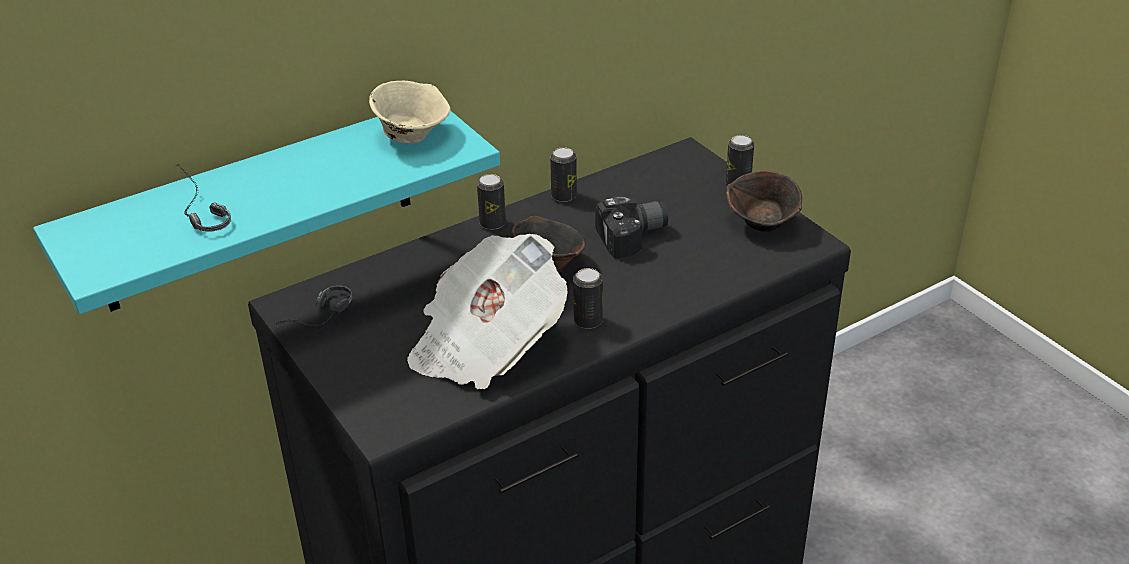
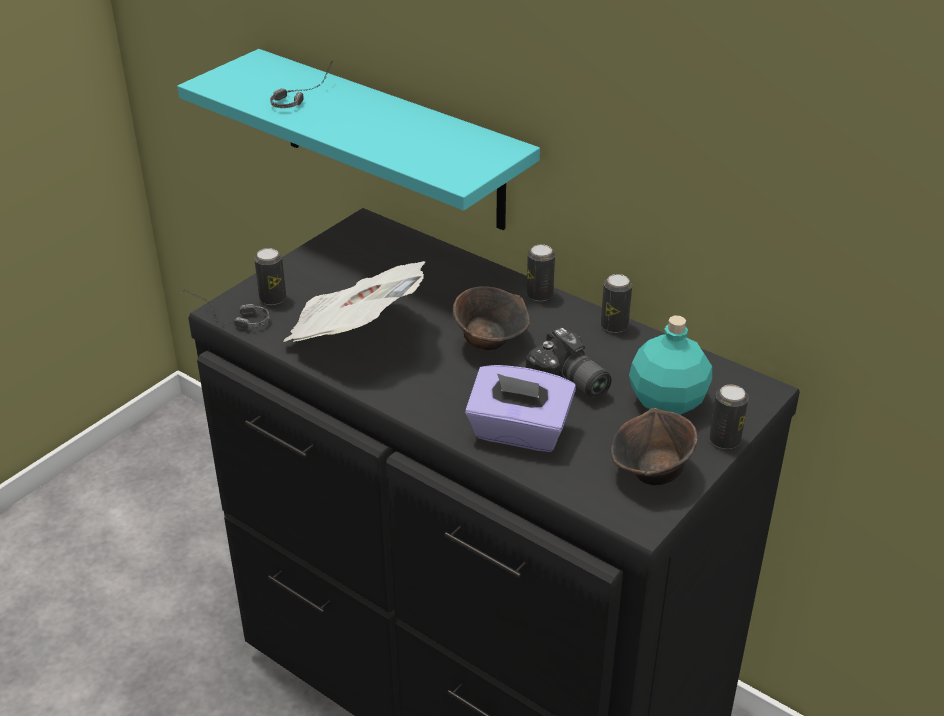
camera: 70 degrees right, 0 degrees up
headphones [276,286,352,329] -> headphones moved to [182,290,269,329]
beige bowl [369,81,451,144] -> none
can [573,268,603,329] -> can moved to [254,248,286,305]
none -> purple tissue box [465,365,576,452]
none -> turquoise bottle [629,316,712,415]

